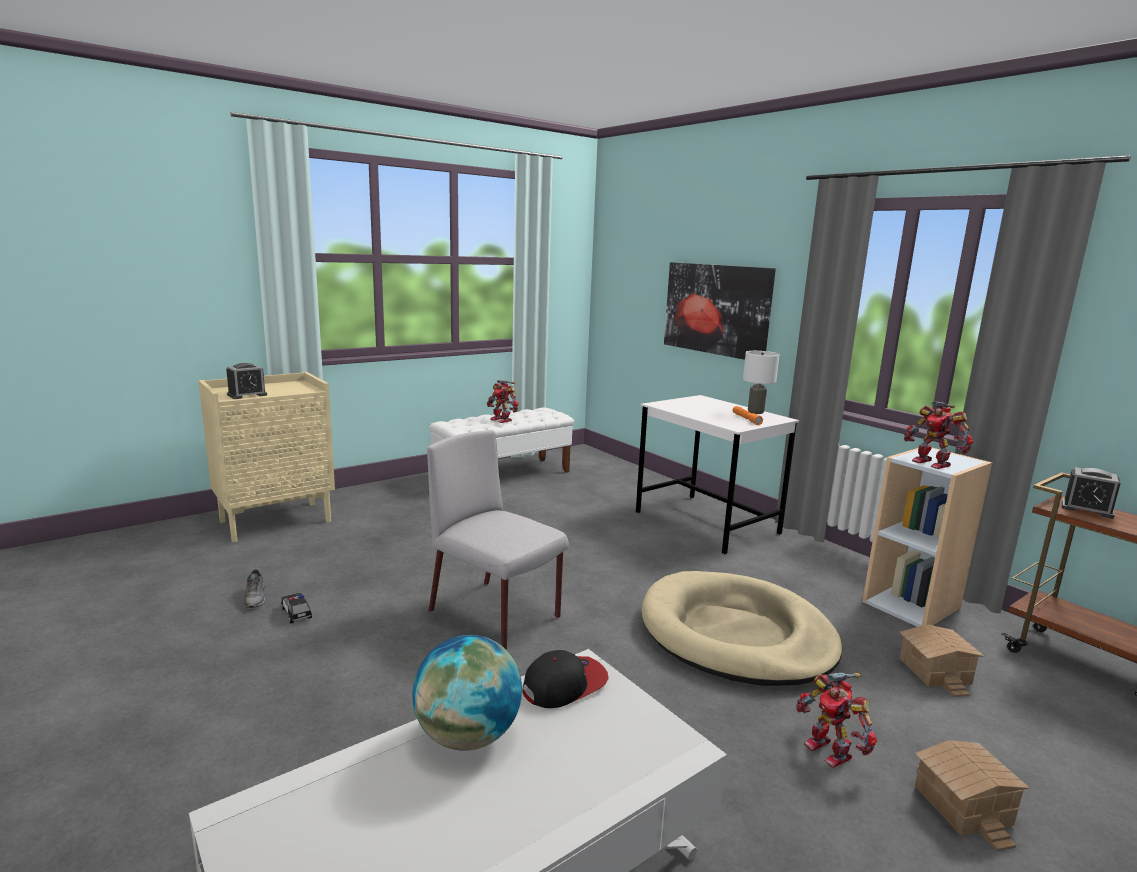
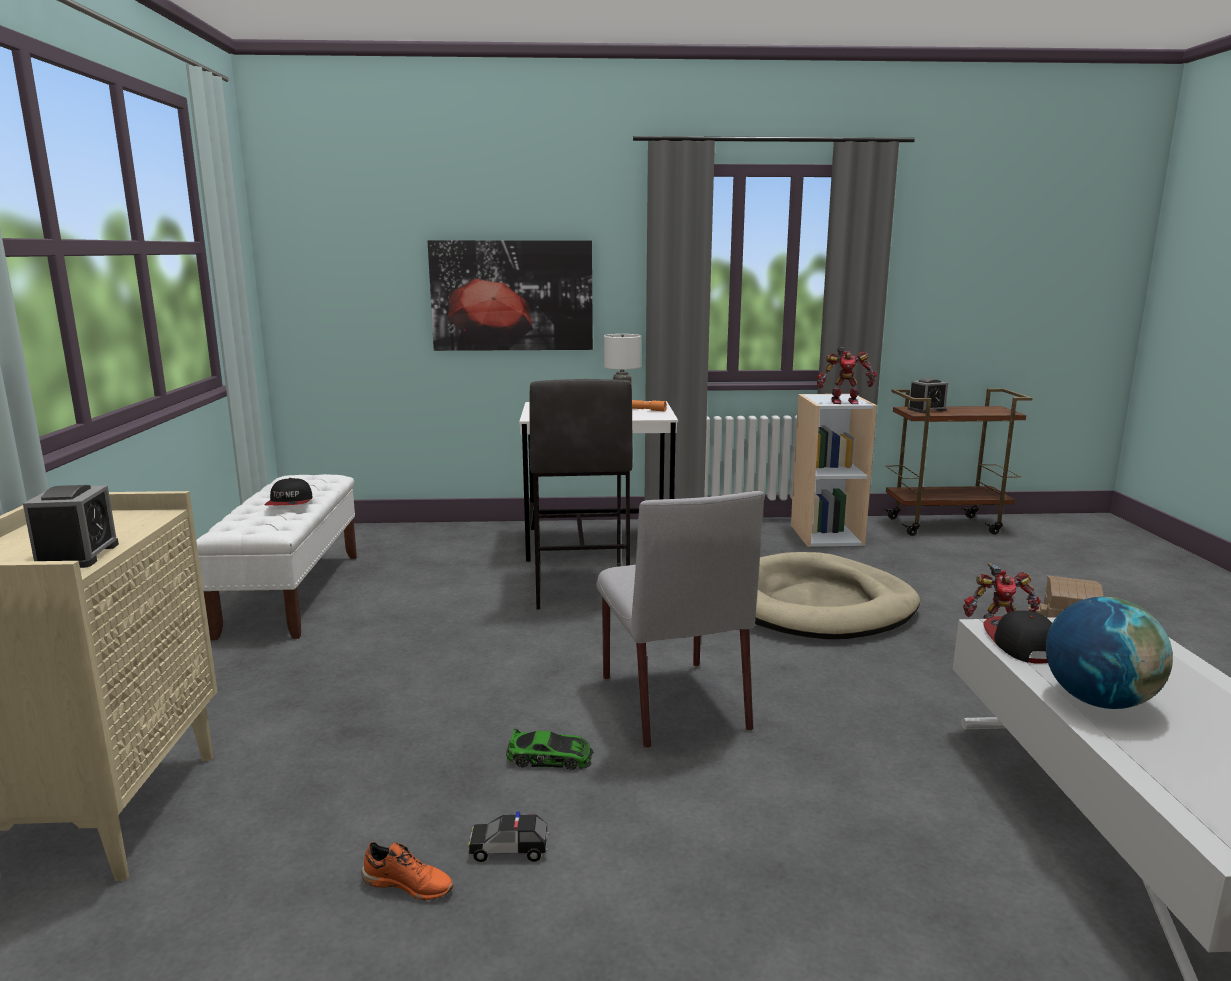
camera: 55 degrees left, 0 degrees up
grey shoe [244,570,265,608] -> orange shoe [361,842,453,900]
grey chair [427,430,569,650] -> grey chair turned 90 degrees counterclockwise [596,491,764,748]
toy robot [487,380,519,423] -> cap [264,478,313,506]
toy house [900,625,984,697] -> none
none -> toy car [506,729,594,770]
none -> grey stool [530,379,633,609]

